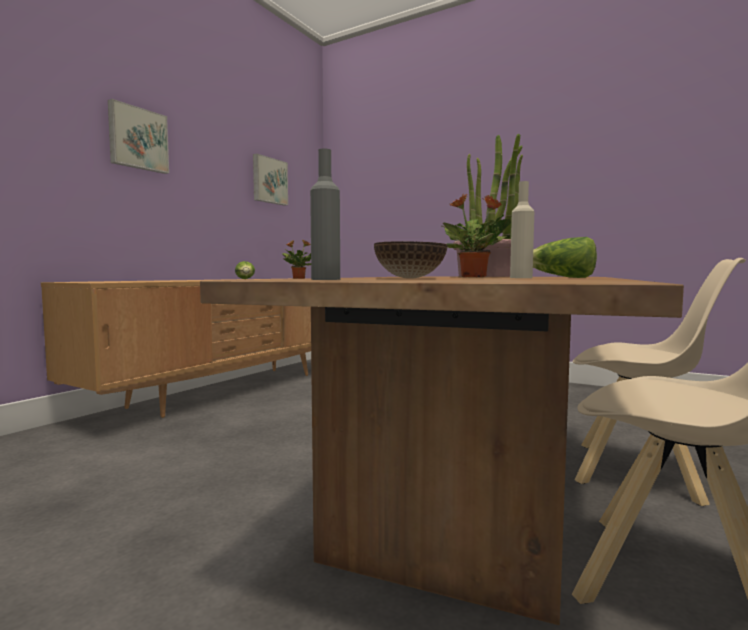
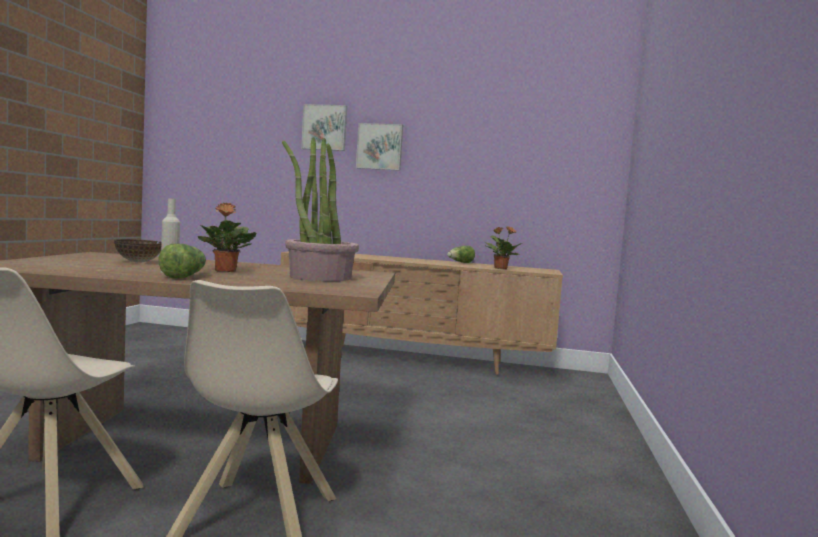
camera: 70 degrees right, 0 degrees up
picture [253,154,288,206] -> picture moved to [301,104,347,151]
grey bottle [310,148,340,280] -> none

